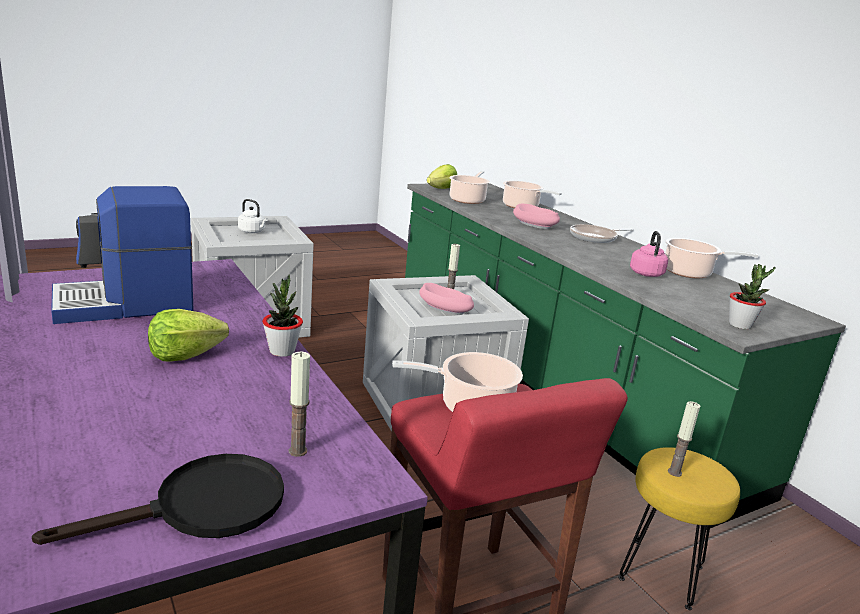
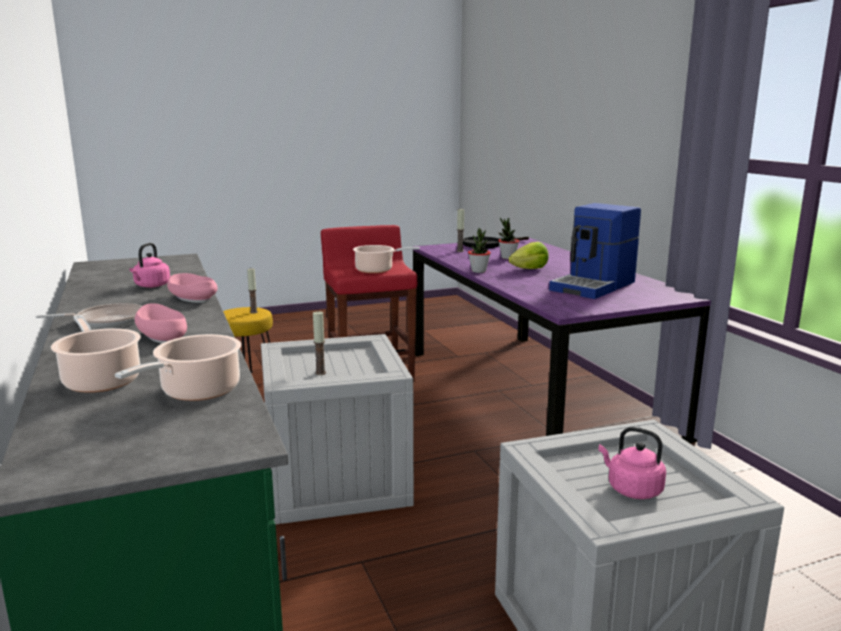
camera: 170 degrees left, 5 degrees down
coffee machine [51,186,194,324] -> coffee machine turned 150 degrees clockwise [549,203,641,299]
white kettle [238,199,268,233] -> pink kettle [599,427,666,499]
pink bowl [419,283,474,315] -> pink bowl moved to [167,273,218,303]
lettuce [427,164,457,189] -> none
cooking pot [665,238,758,279] -> none
potted plant [729,264,776,329] -> potted plant moved to [498,217,519,259]

